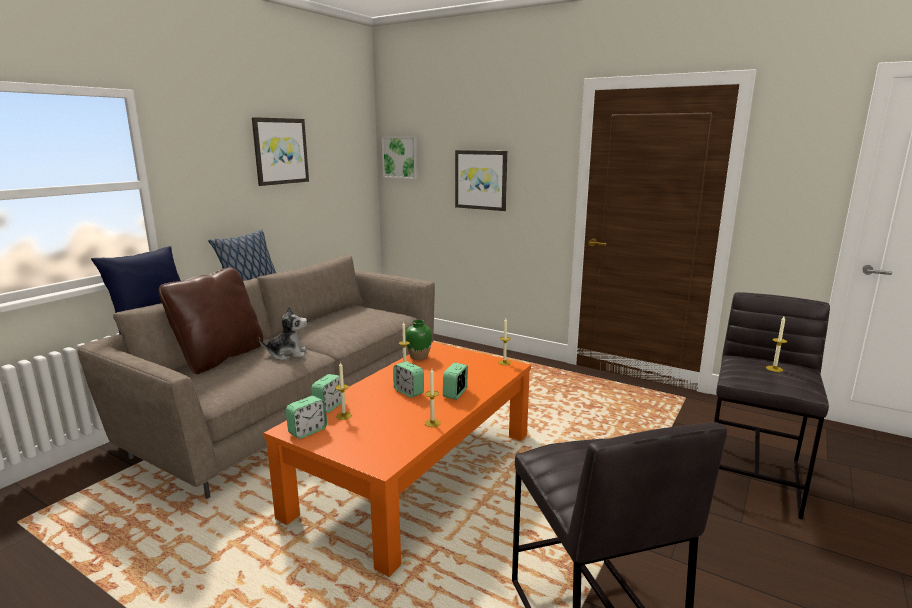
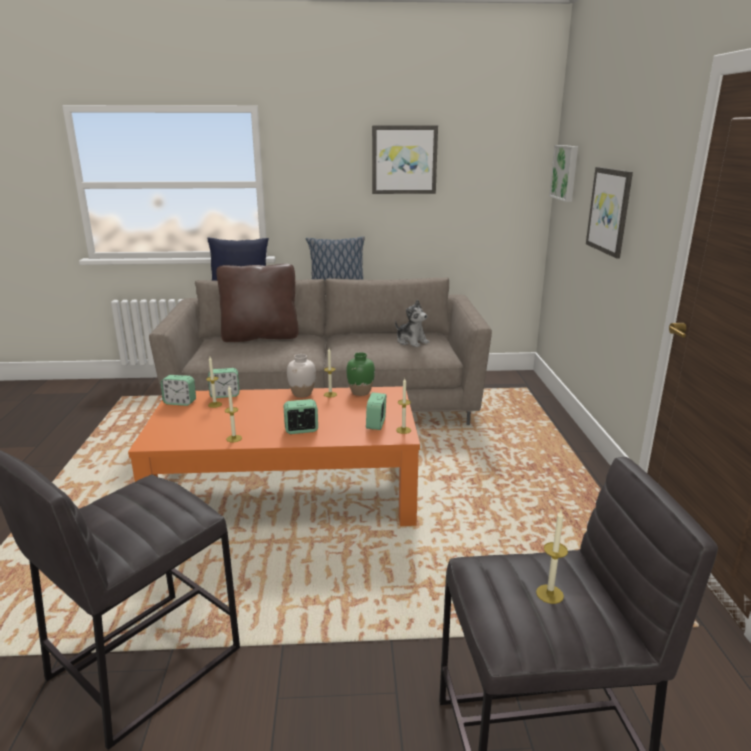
camera: 55 degrees right, 5 degrees up
plush toy [259,306,307,360] -> plush toy moved to [395,300,429,347]
alarm clock [394,362,424,398] -> alarm clock moved to [366,392,386,430]
none -> white vase [287,354,316,398]

